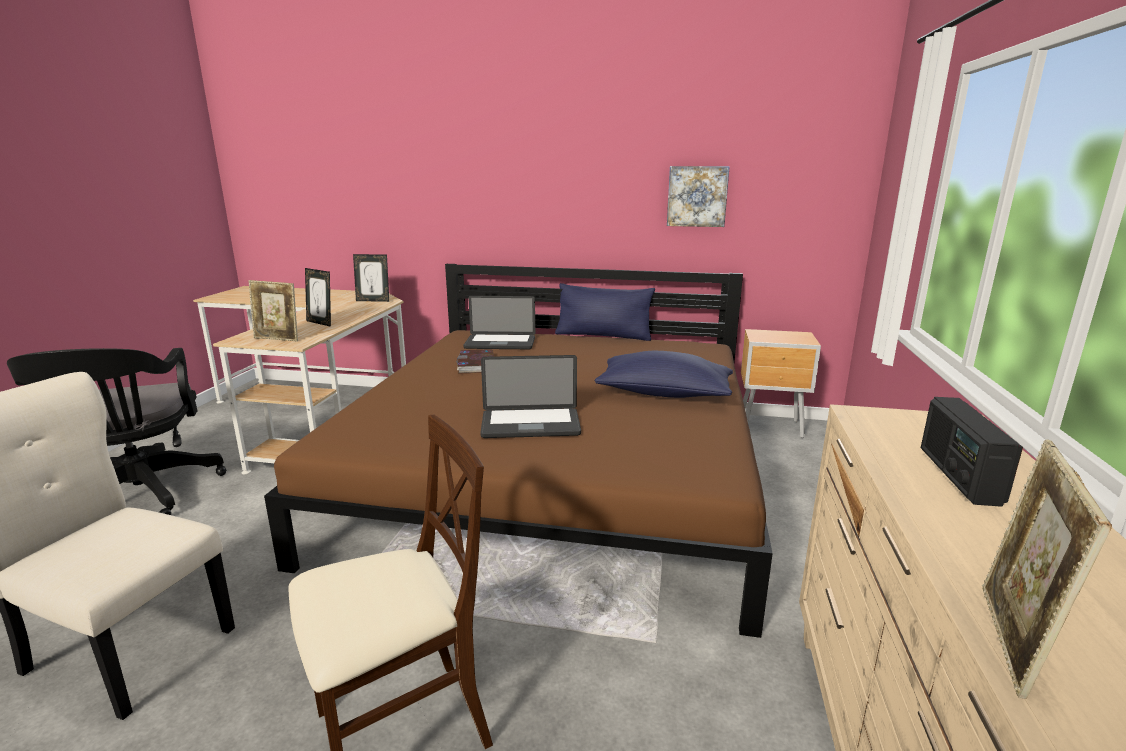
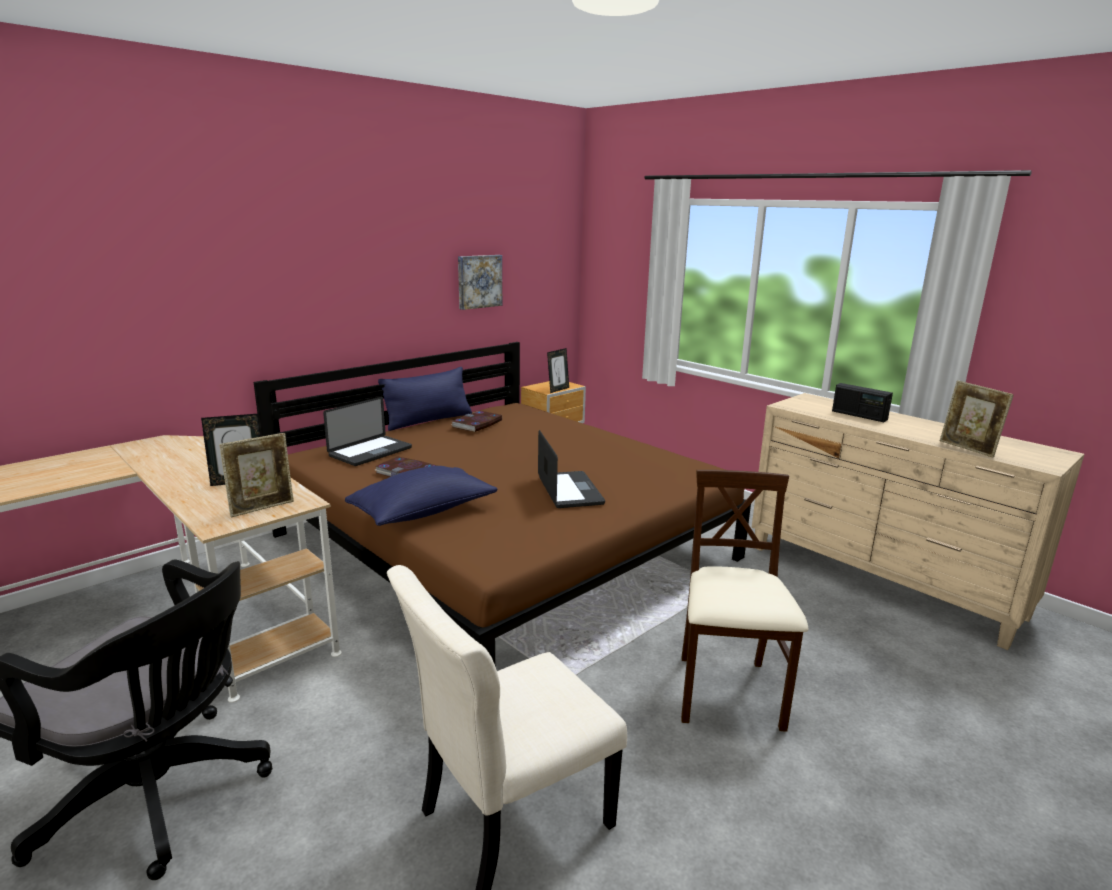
camera: 55 degrees left, 0 degrees up
picture frame [353,254,389,302] -> picture frame moved to [547,348,569,393]
laptop [480,355,581,438] -> laptop turned 45 degrees counterclockwise [538,430,605,508]
blue pillow [595,351,733,398] -> blue pillow moved to [345,466,498,526]
none -> book [452,411,502,432]

